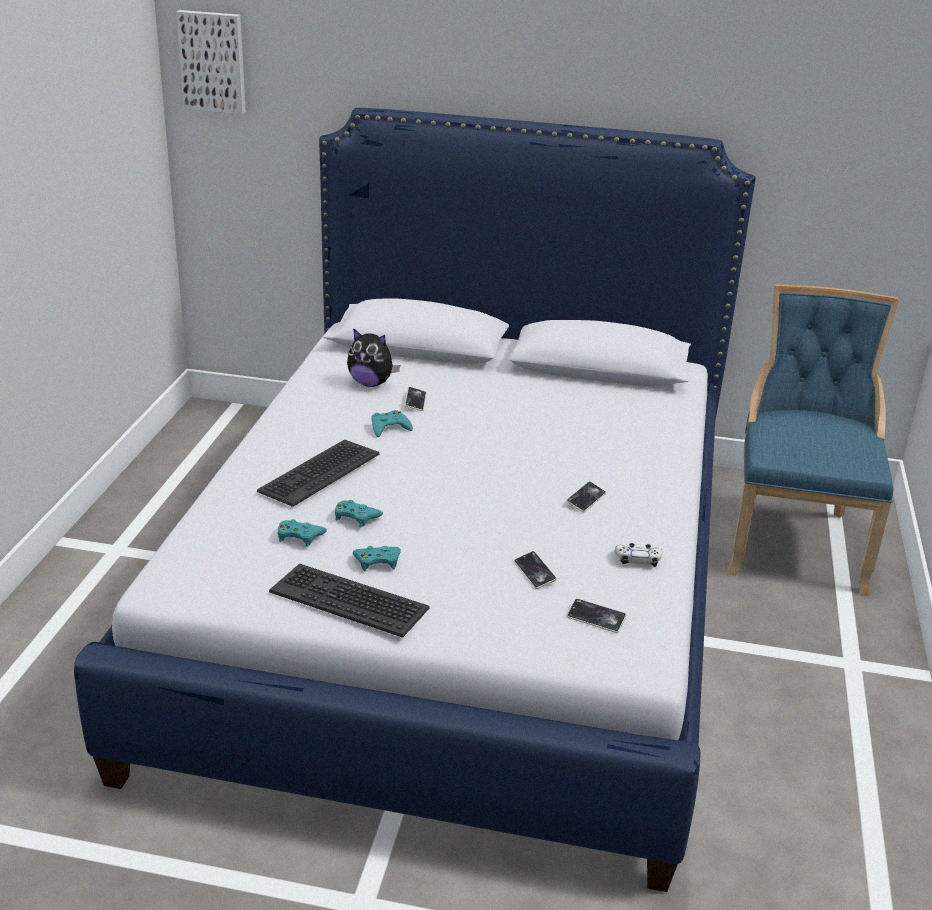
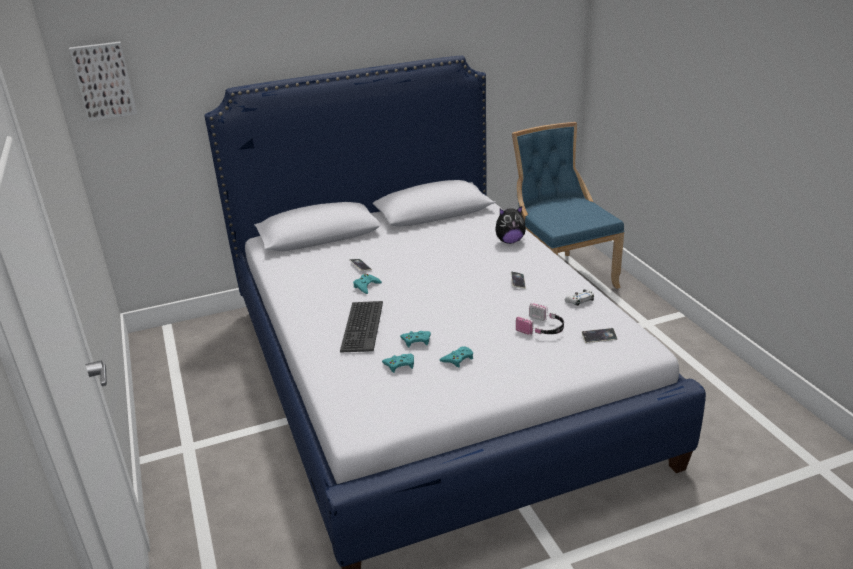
camera: 30 degrees left, 0 degrees up
keyboard [269,563,430,638] -> none
plush toy [347,328,400,387] -> plush toy moved to [495,206,526,244]
phone [514,551,557,589] -> headphones [516,303,564,336]

